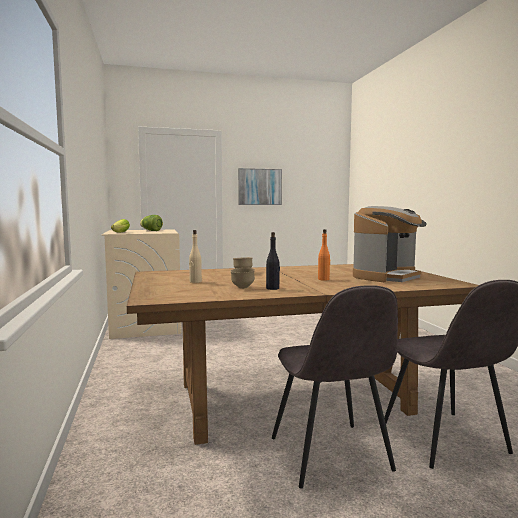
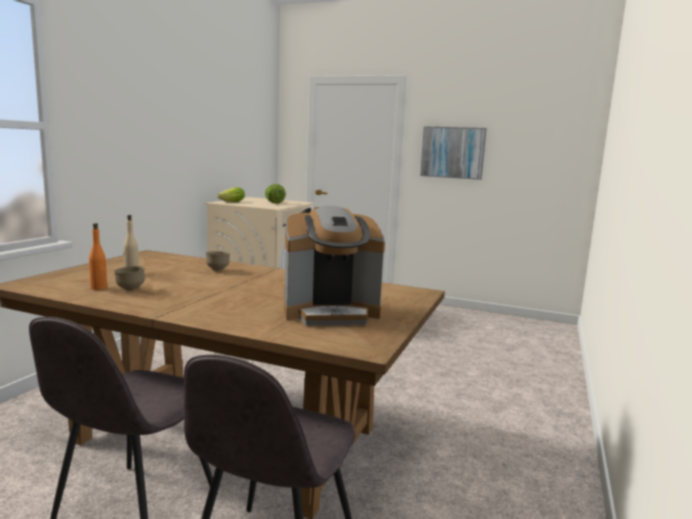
camera: 35 degrees right, 5 degrees up
black bottle [266,232,280,290] -> none
orange bottle [318,229,330,281] -> orange bottle moved to [89,223,107,290]

